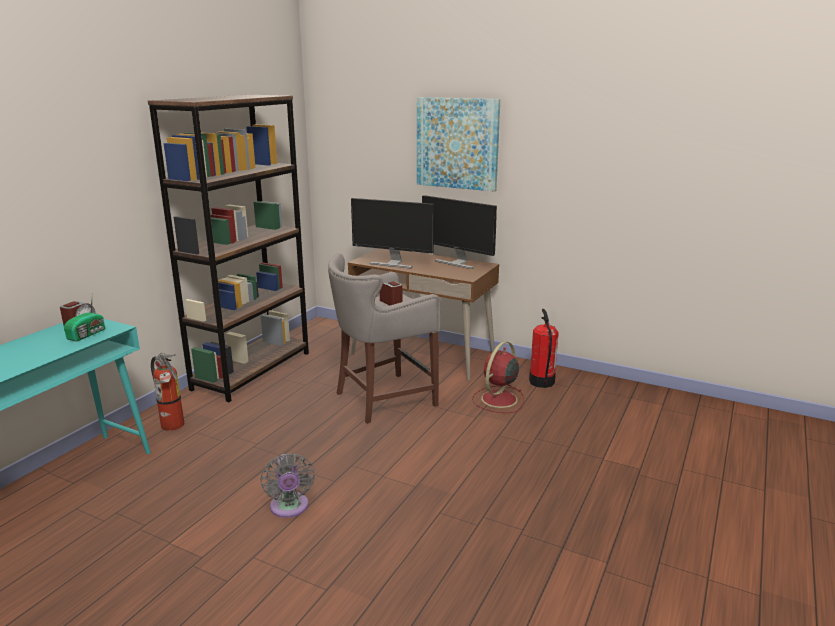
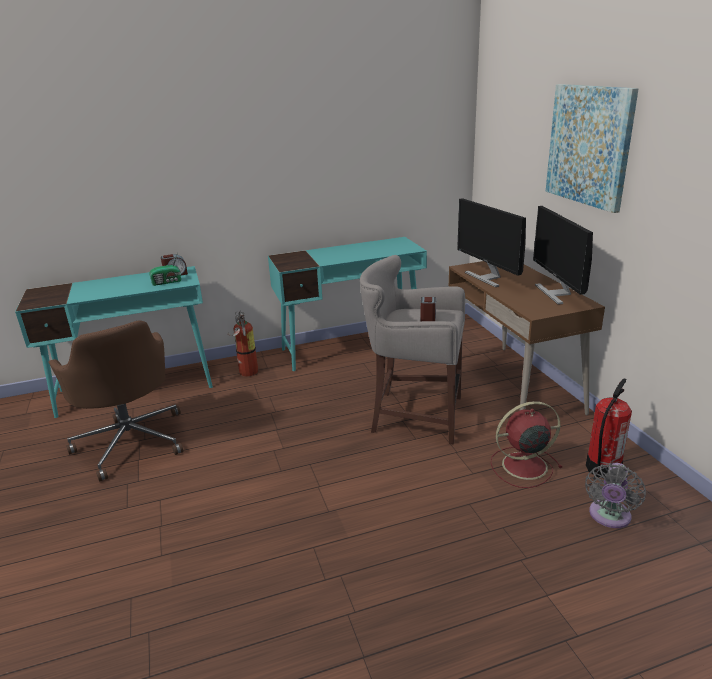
camera: 45 degrees right, 5 degrees up
brown bookcase [148,95,309,402] -> turquoise desk [268,237,427,371]
grey fan [260,453,315,518] -> grey fan moved to [585,463,646,528]
none -> brown office chair [48,320,183,482]

